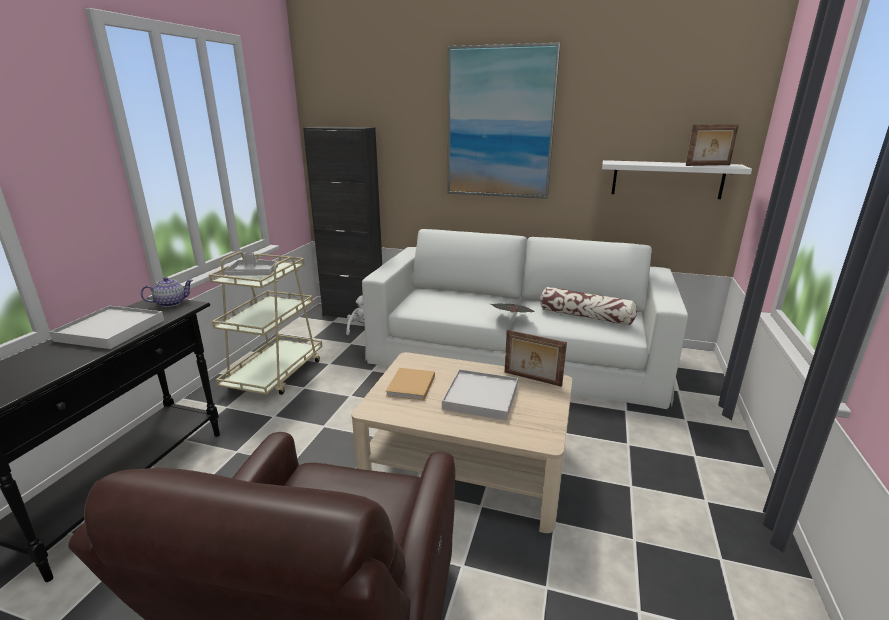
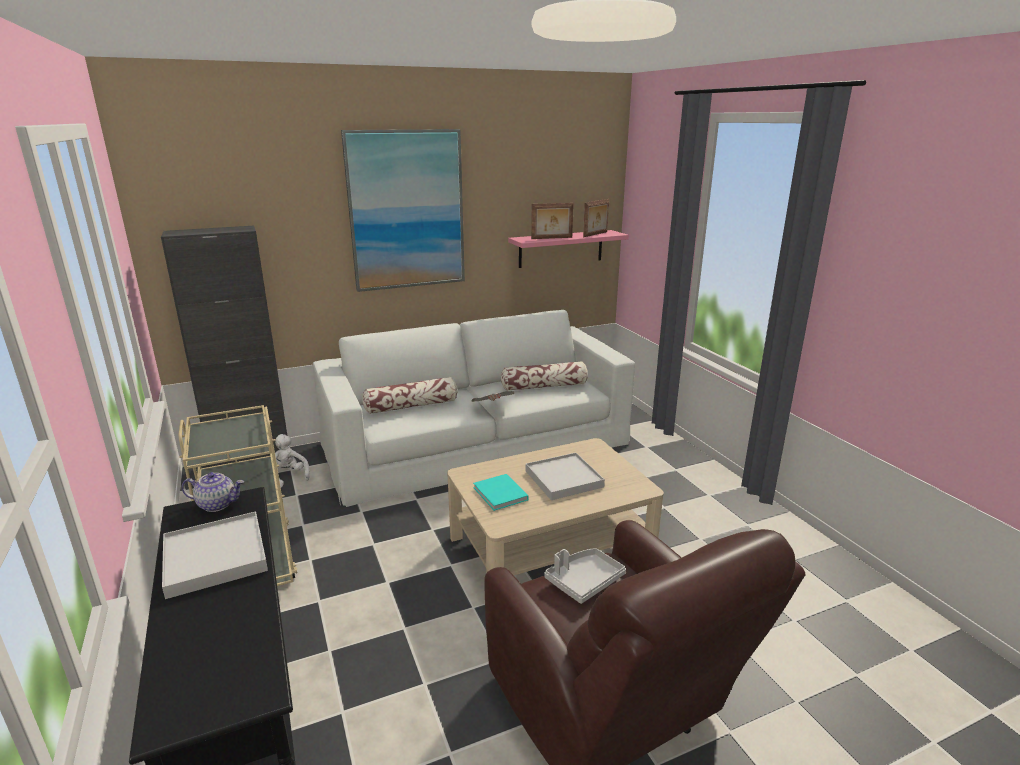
camera: 40 degrees left, 0 degrees up
teapot [141,277,193,307] -> teapot turned 75 degrees clockwise [182,472,244,512]
grey tray [226,252,278,276] -> grey tray moved to [544,548,626,604]
beige book [386,368,435,400] -> turquoise book [473,474,528,511]
picture frame [505,330,567,387] -> picture frame moved to [531,203,574,239]
white shelf [602,160,752,199] -> pink shelf [508,230,629,268]
none -> pillow [362,377,458,414]

